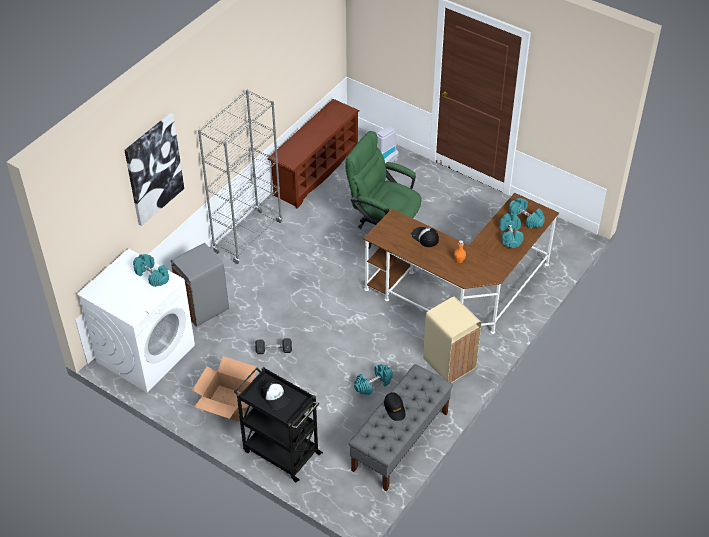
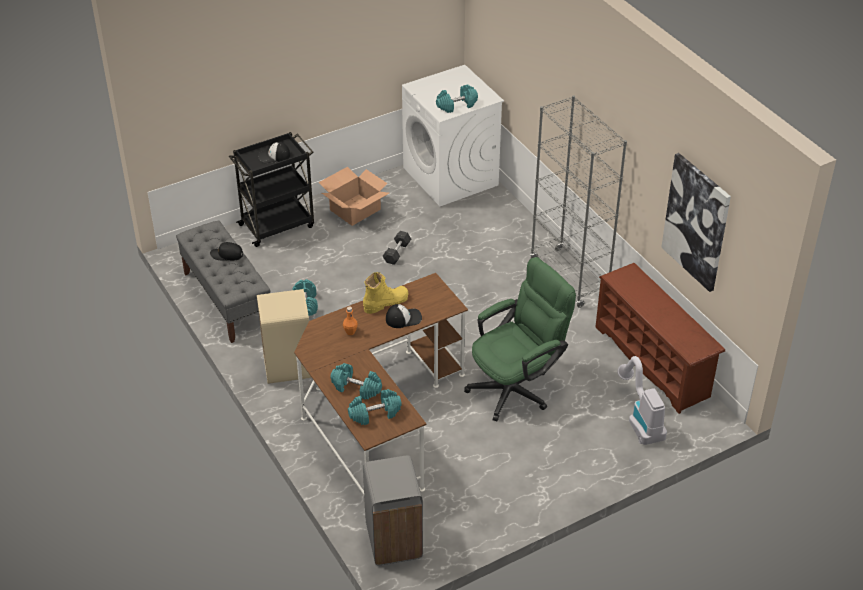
camera: 115 degrees right, 5 degrees down
picture [124,113,184,226] -> picture moved to [661,153,731,292]
grey trash can [171,243,229,327] -> grey trash can moved to [363,456,423,565]
none -> yellow boot [363,272,409,314]

